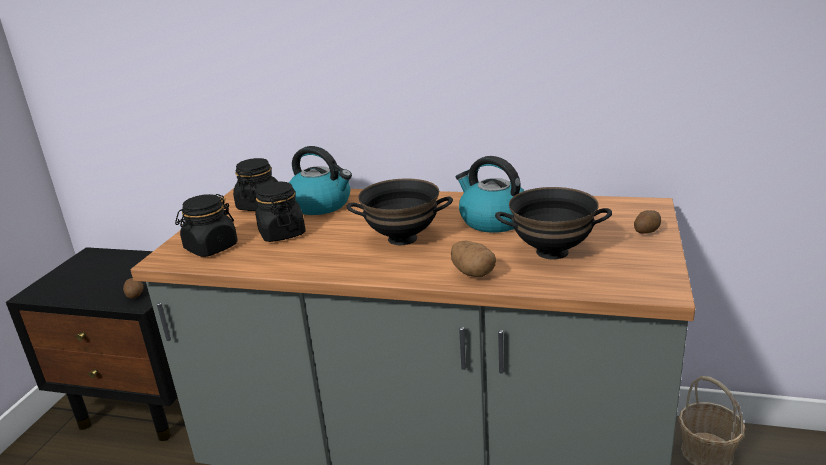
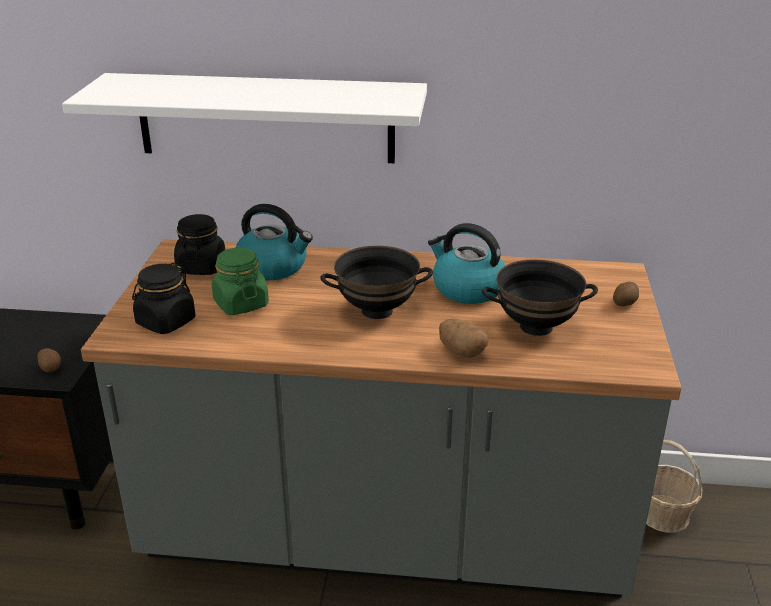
camera: 10 degrees left, 5 degrees up
black jar [255,182,306,242] -> green jar [212,248,269,315]
none -> white shelf [62,73,427,163]

